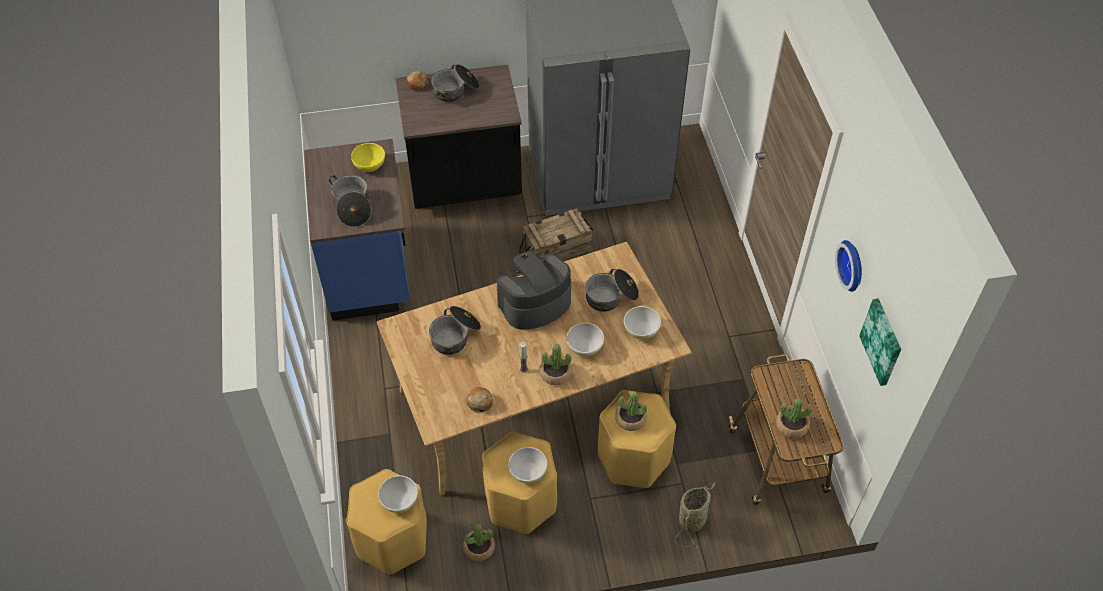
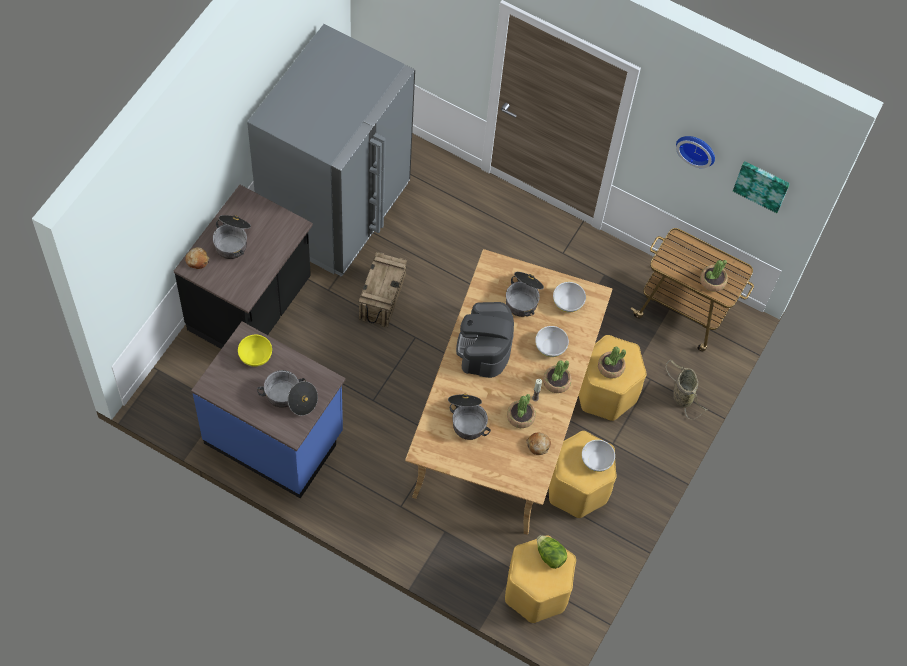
camera: 55 degrees left, 10 degrees up
white bowl [378,475,418,513] -> lettuce [537,535,567,569]
potted plant [463,524,495,561] -> potted plant moved to [507,394,536,428]

